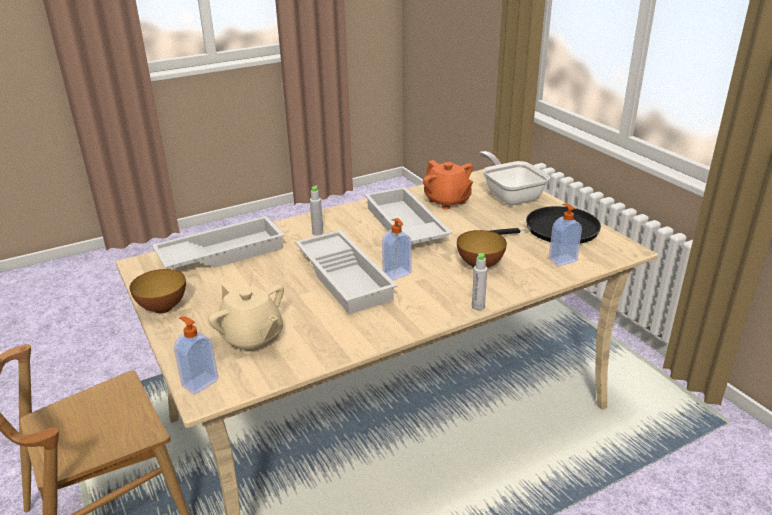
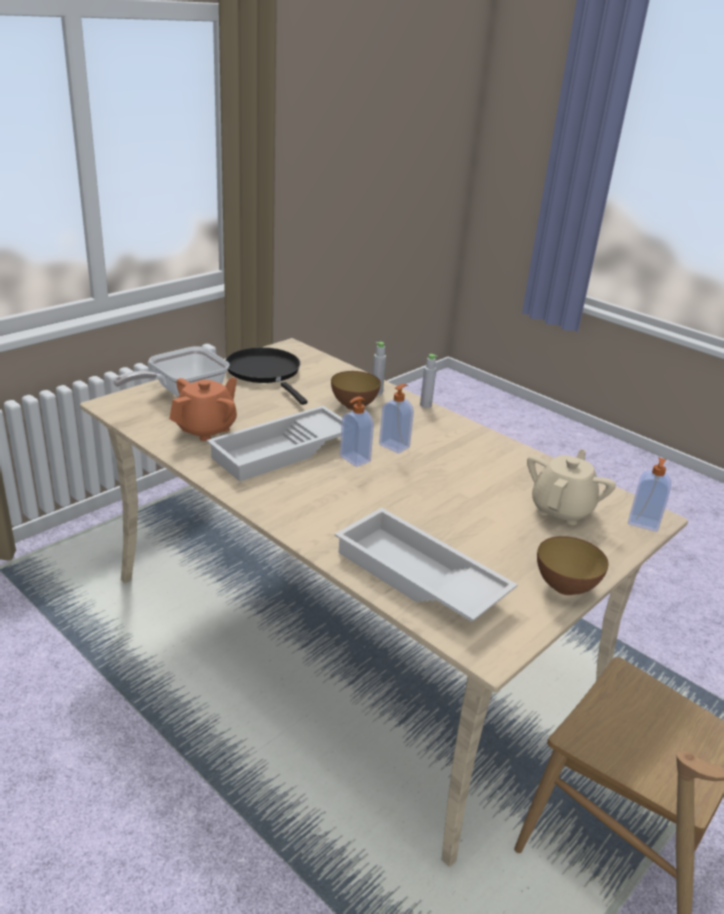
camera: 110 degrees left, 0 degrees up
white tray [295,230,397,314] -> none
grey bottle [310,185,323,236] -> grey bottle moved to [373,342,386,395]
soap dispenser [549,204,582,266] -> soap dispenser moved to [340,396,374,467]

